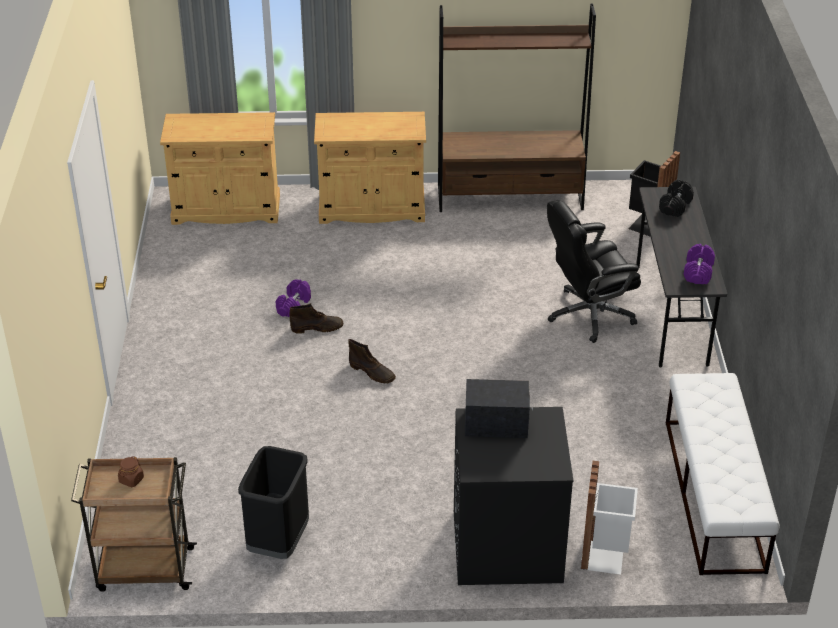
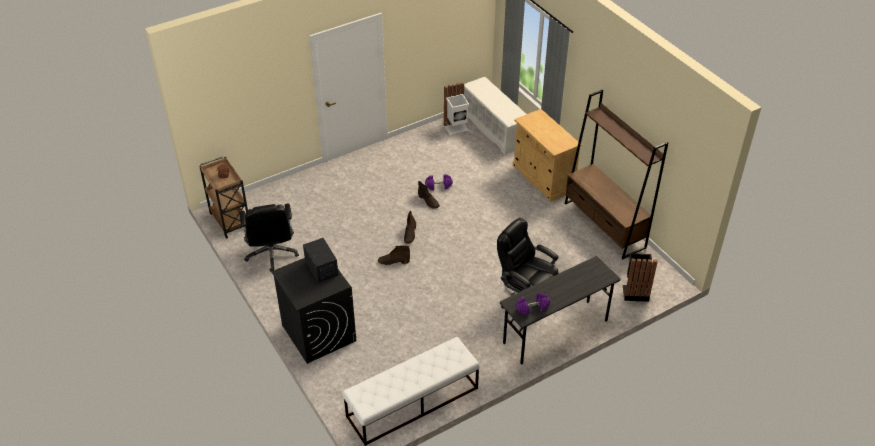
camera: 60 degrees right, 5 degrees up
beige cabinet [160,112,280,225] -> white shoe rack [464,77,526,156]
black trash can [238,446,309,559] -> black office chair [239,204,299,271]
white trash can [581,461,638,575] -> white trash can moved to [444,82,469,135]
black dumbbell [659,179,694,217] -> none
none -> brown boot [378,246,410,265]

